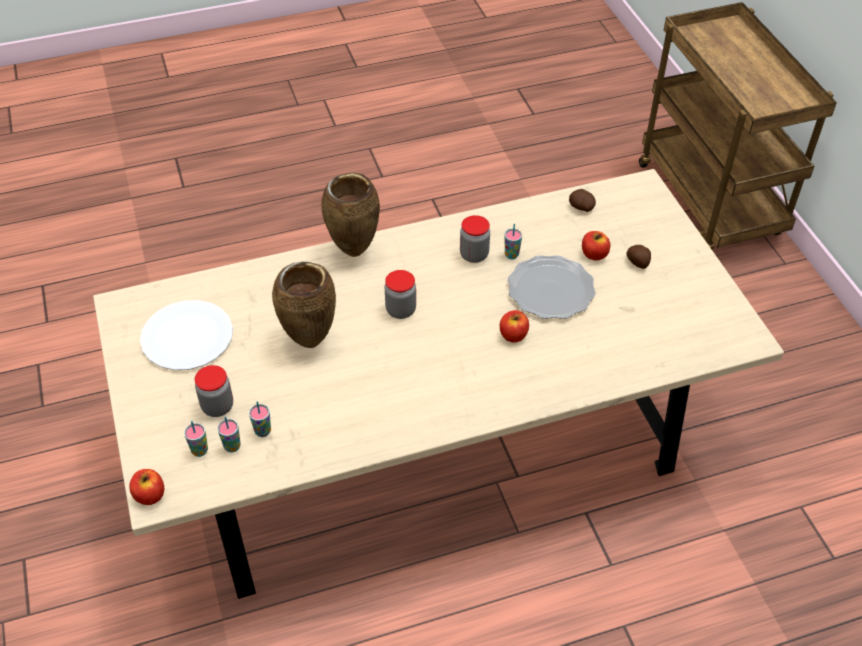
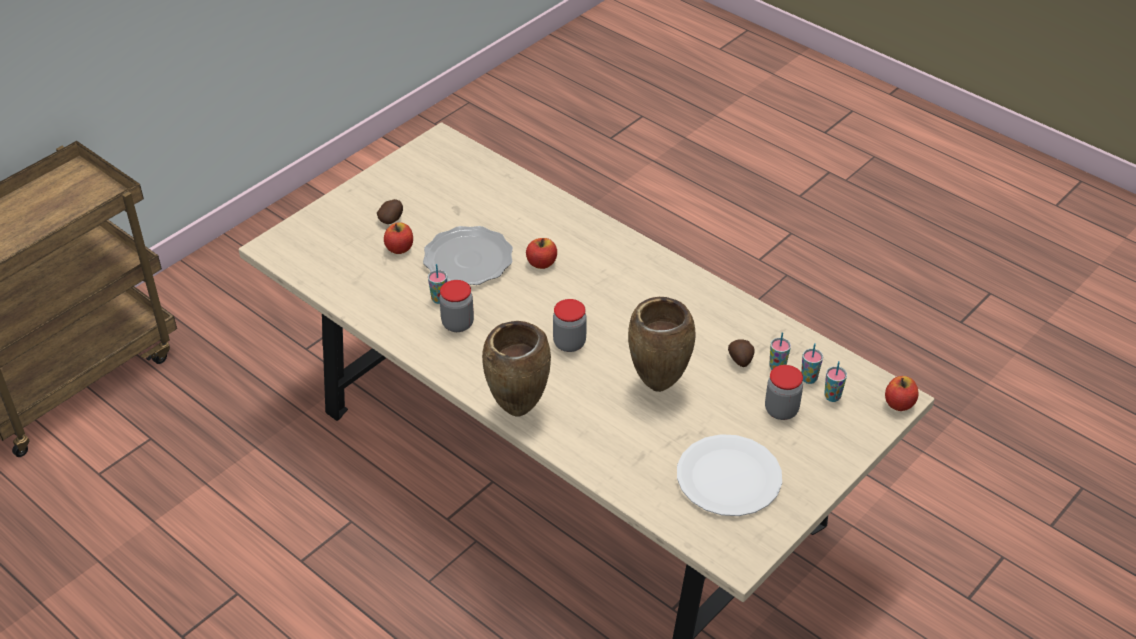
camera: 120 degrees left, 5 degrees down
potato [569,189,596,212] -> potato moved to [728,339,755,367]

